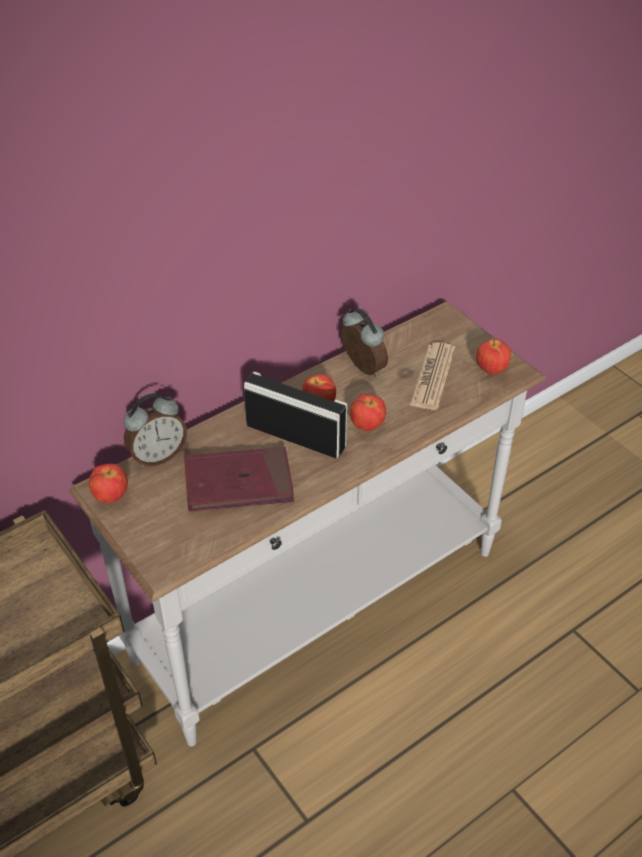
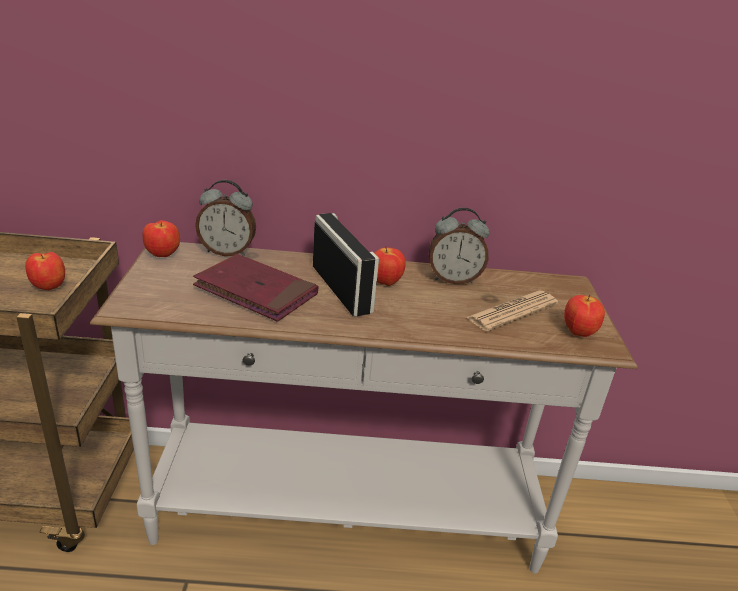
camera: 35 degrees right, 15 degrees down
alarm clock [341,308,388,377] -> alarm clock turned 90 degrees clockwise [429,208,489,284]
apple [350,394,386,431] -> apple moved to [25,252,65,290]

